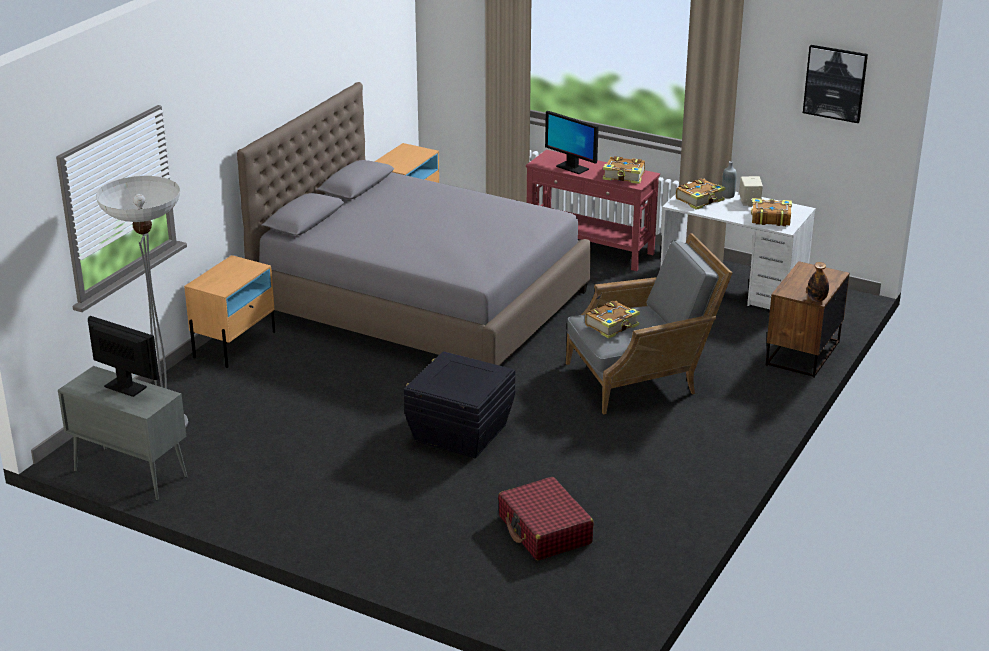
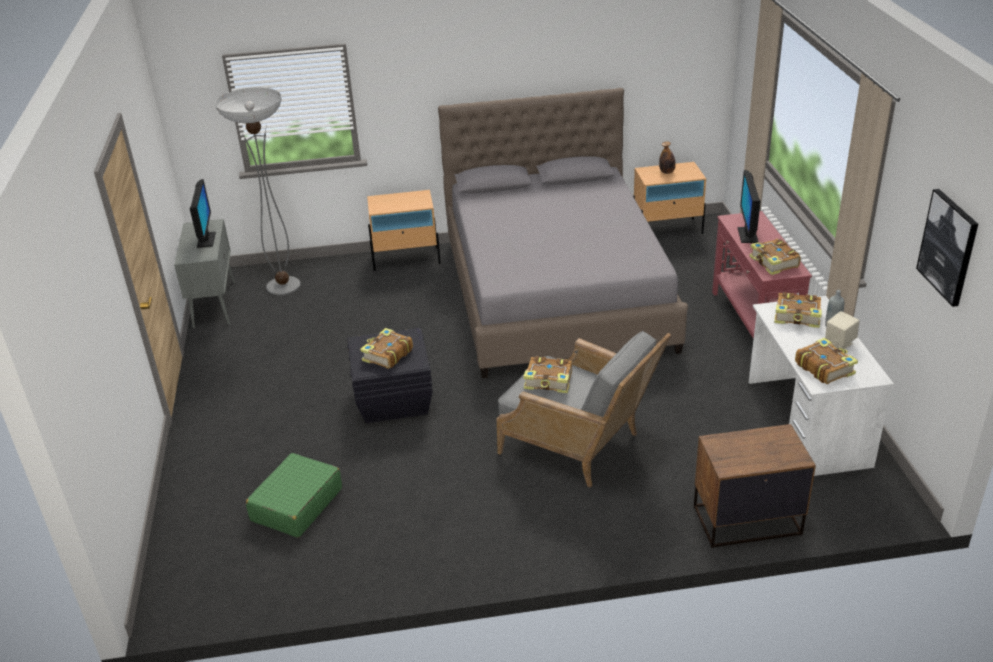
camera: 55 degrees right, 5 degrees up
red suitcase [498,477,594,561] -> green suitcase [246,453,342,538]
bottle [807,262,829,302] -> bottle moved to [659,141,676,174]
none -> book [360,328,413,369]

